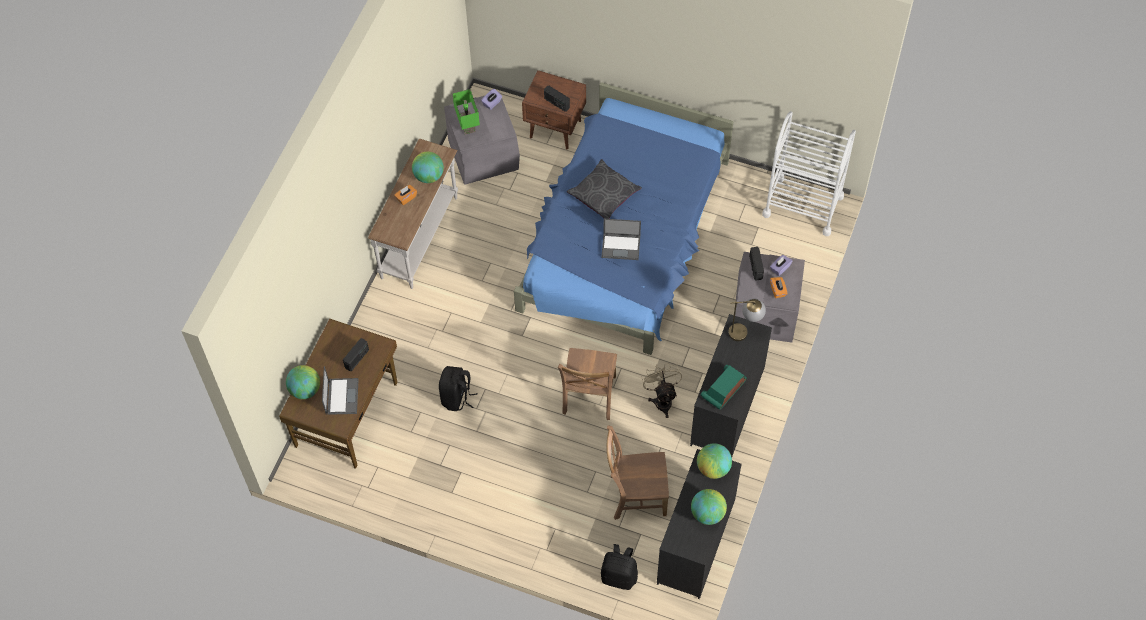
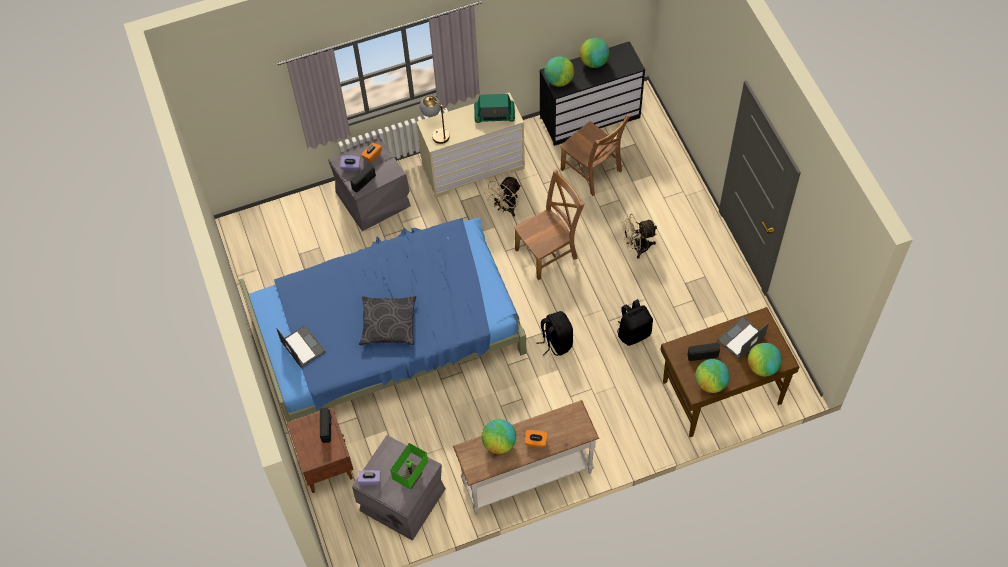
camera: 130 degrees left, 0 degrees up
laptop [601,219,641,260] -> laptop moved to [276,325,326,368]
black backpack [601,544,638,590] -> black backpack moved to [536,311,573,356]
black dresser [690,314,772,457] -> beige dresser [417,92,525,198]
white cart [762,111,856,236] -> none
none -> beige fan [622,213,657,259]
none -> globe [695,359,730,393]

